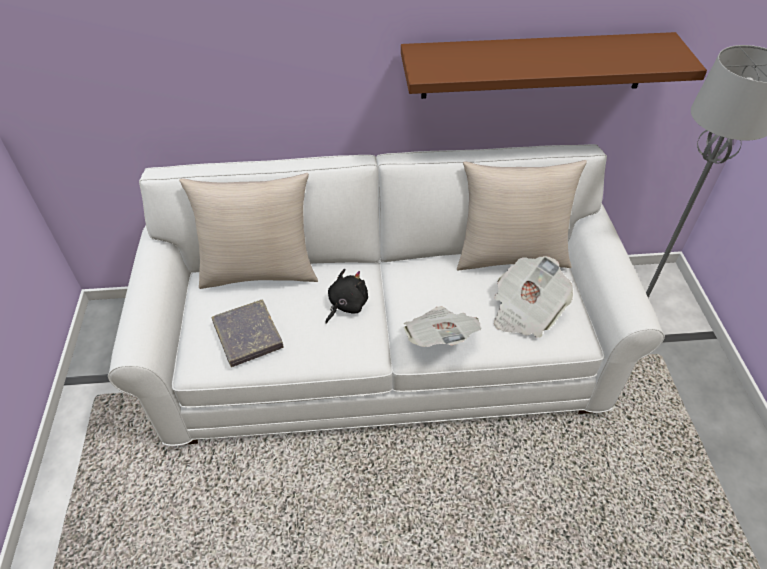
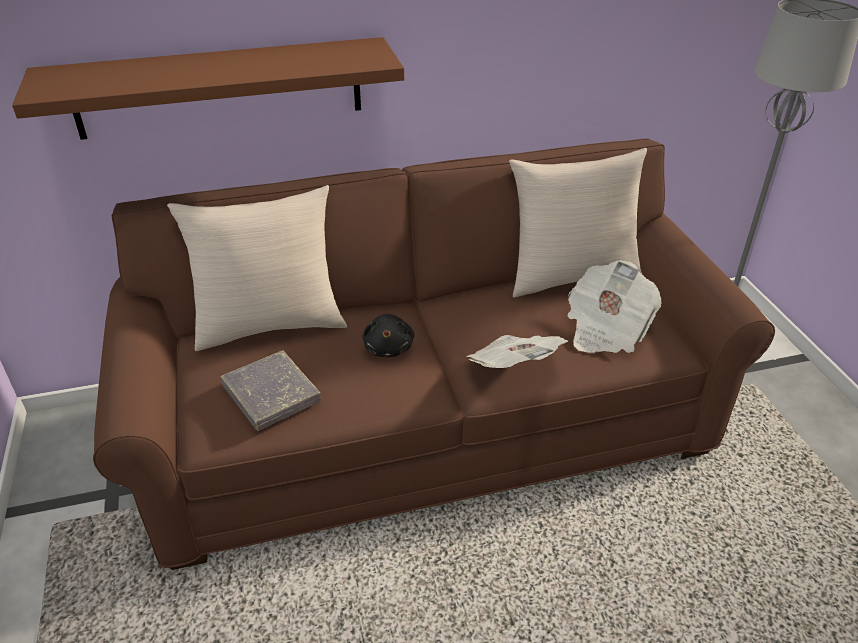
camera: 10 degrees left, 10 degrees down
white sofa [108,144,665,446] -> brown sofa [93,138,775,570]
black plush toy [325,269,368,324] -> black plush toy turned 150 degrees clockwise [362,314,414,357]
brown shelf [401,32,707,99] -> brown shelf moved to [12,37,404,140]

